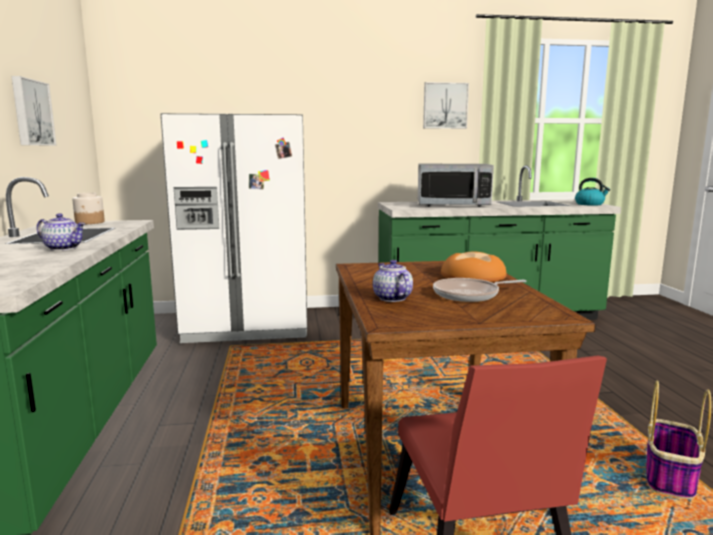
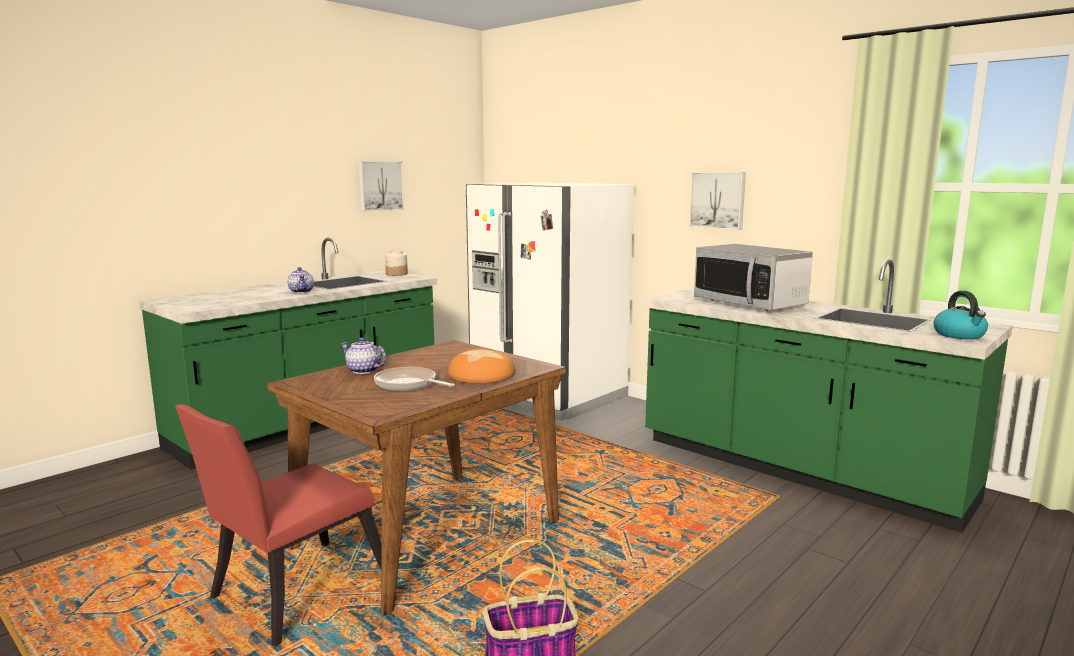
camera: 50 degrees right, 0 degrees up
teapot [373,260,413,302] -> teapot turned 90 degrees counterclockwise [341,337,386,374]
picture [423,82,469,129] -> picture moved to [689,172,746,230]

